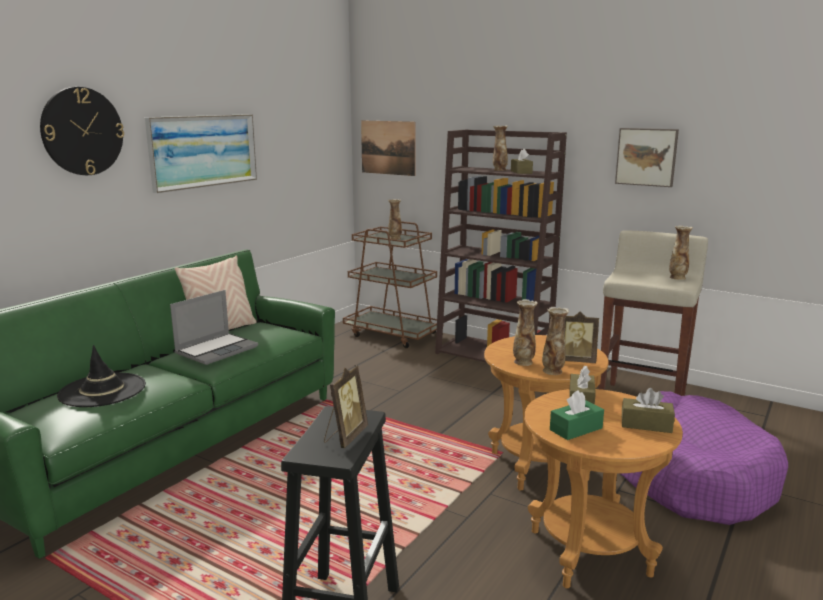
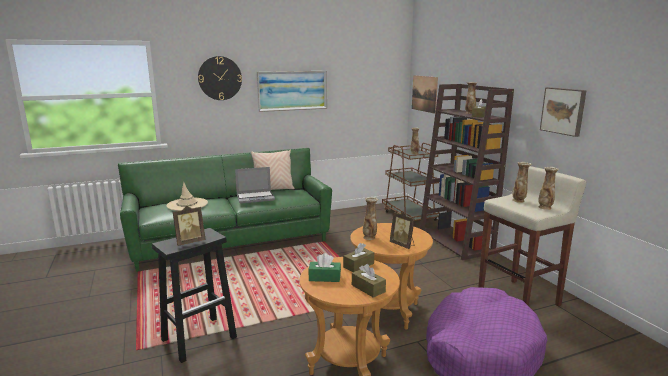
camera: 35 degrees right, 0 degrees up
black hat [57,345,146,407] -> beige hat [166,182,208,211]
vase [542,307,569,375] -> vase moved to [512,162,531,203]

